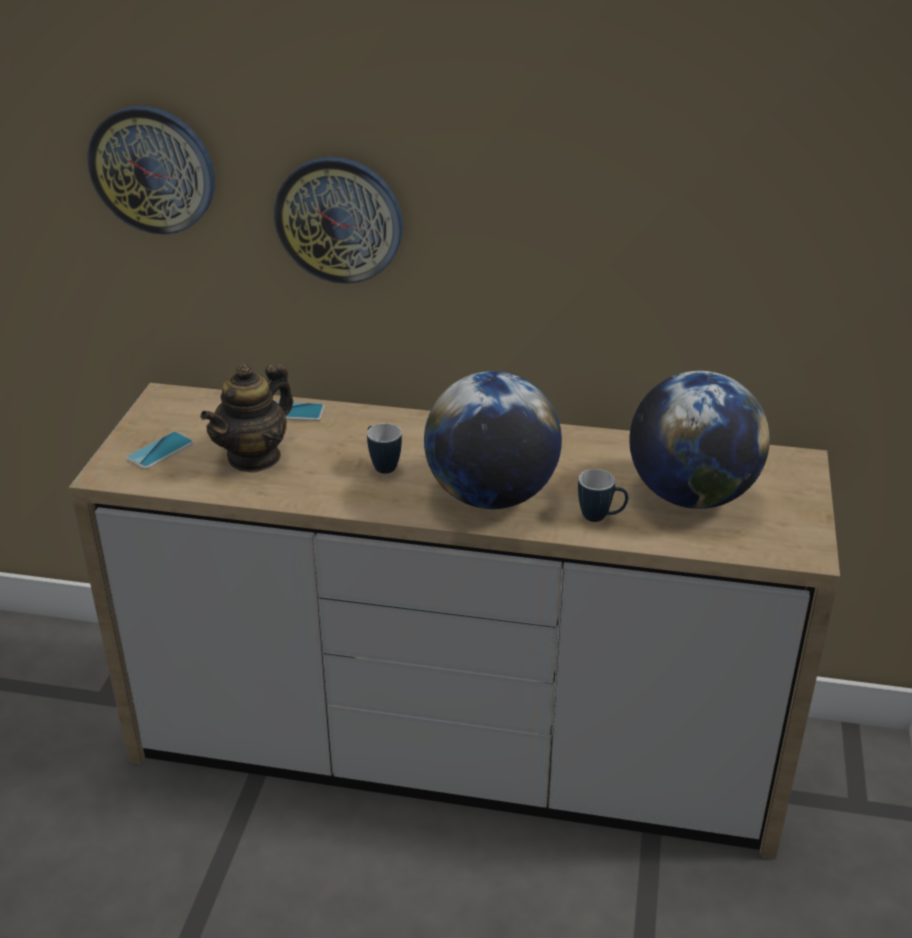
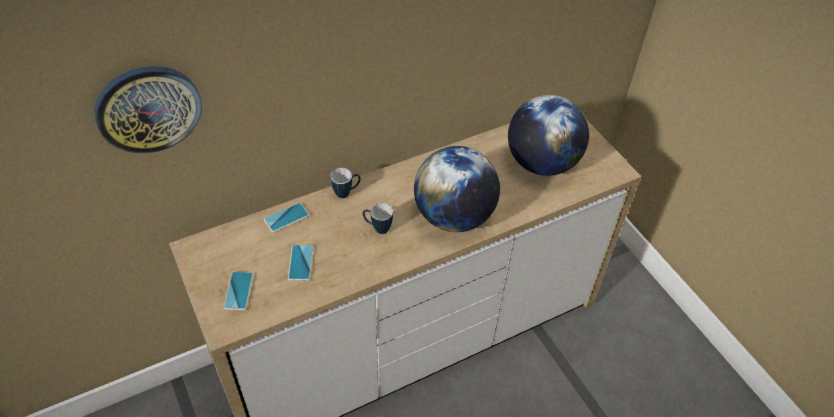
camera: 40 degrees left, 15 degrees up
teapot [200,363,293,473] -> phone [288,245,314,281]
wall clock [274,157,403,284] -> none
mug [578,469,628,522] -> mug moved to [330,168,361,198]

